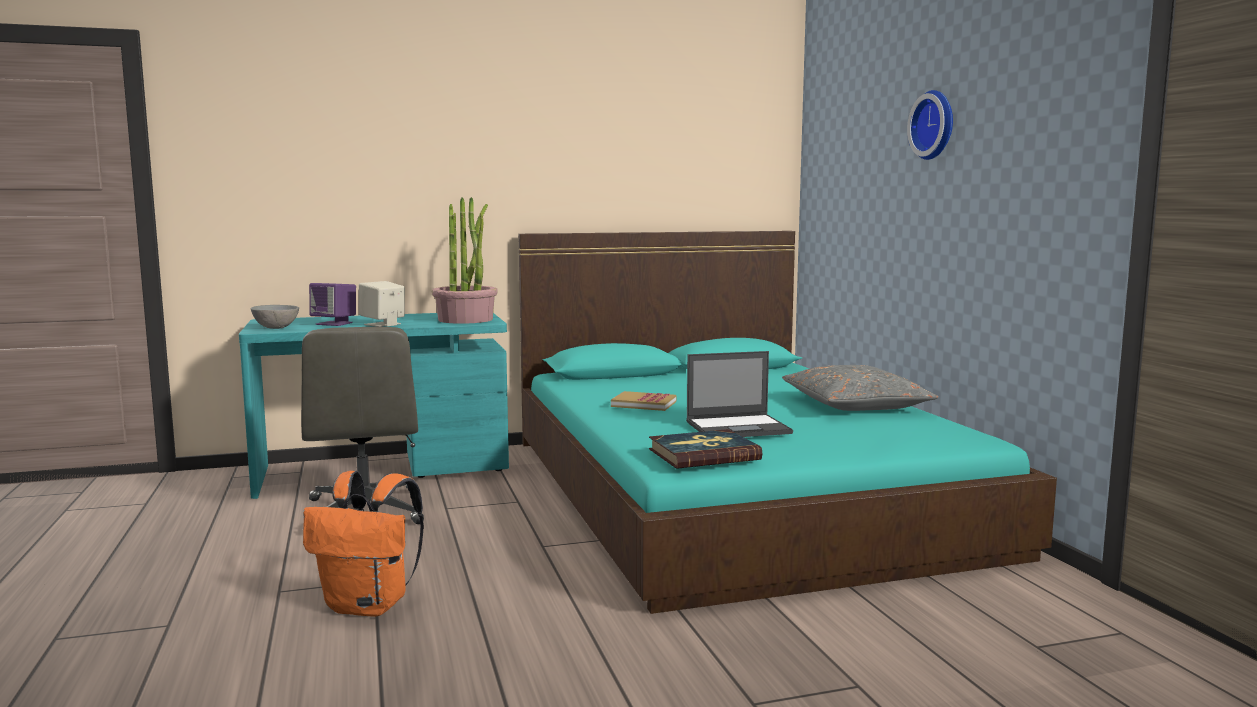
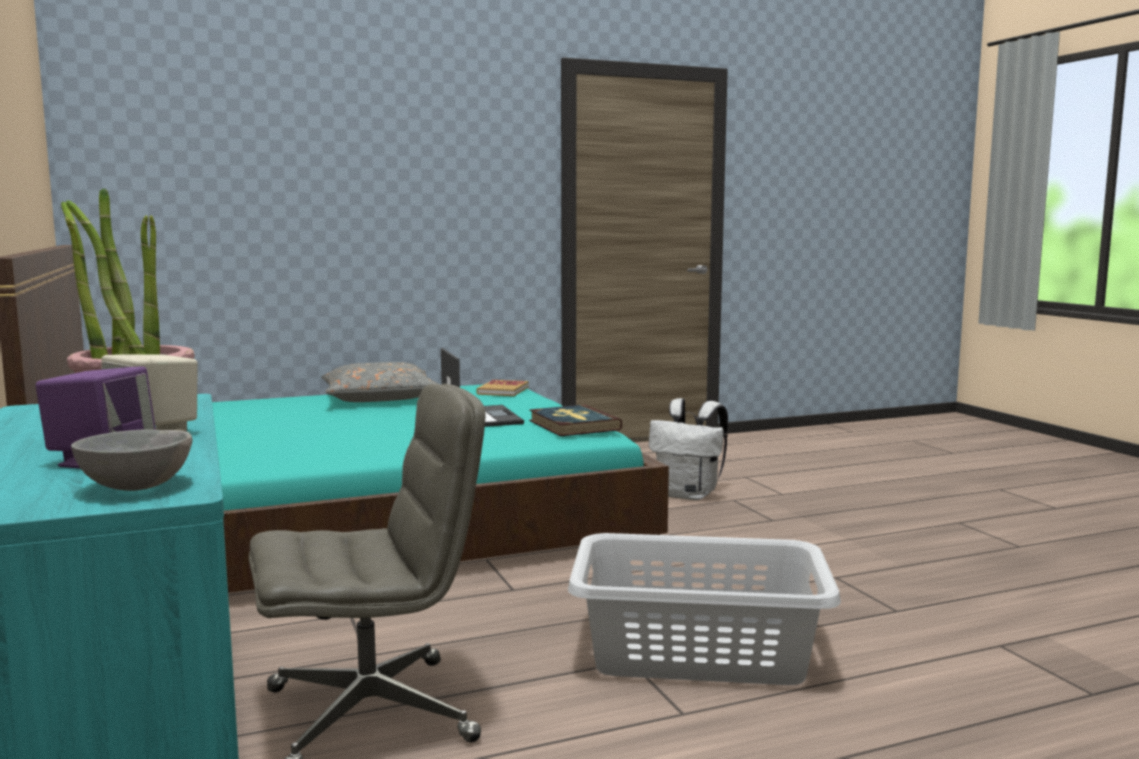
camera: 95 degrees left, 0 degrees up
orange backpack [303,471,424,617] -> grey laundry basket [568,533,841,685]
book [611,391,677,411] -> book moved to [477,380,528,396]
wall clock [907,90,953,160] -> none
none -> white backpack [649,398,728,500]

